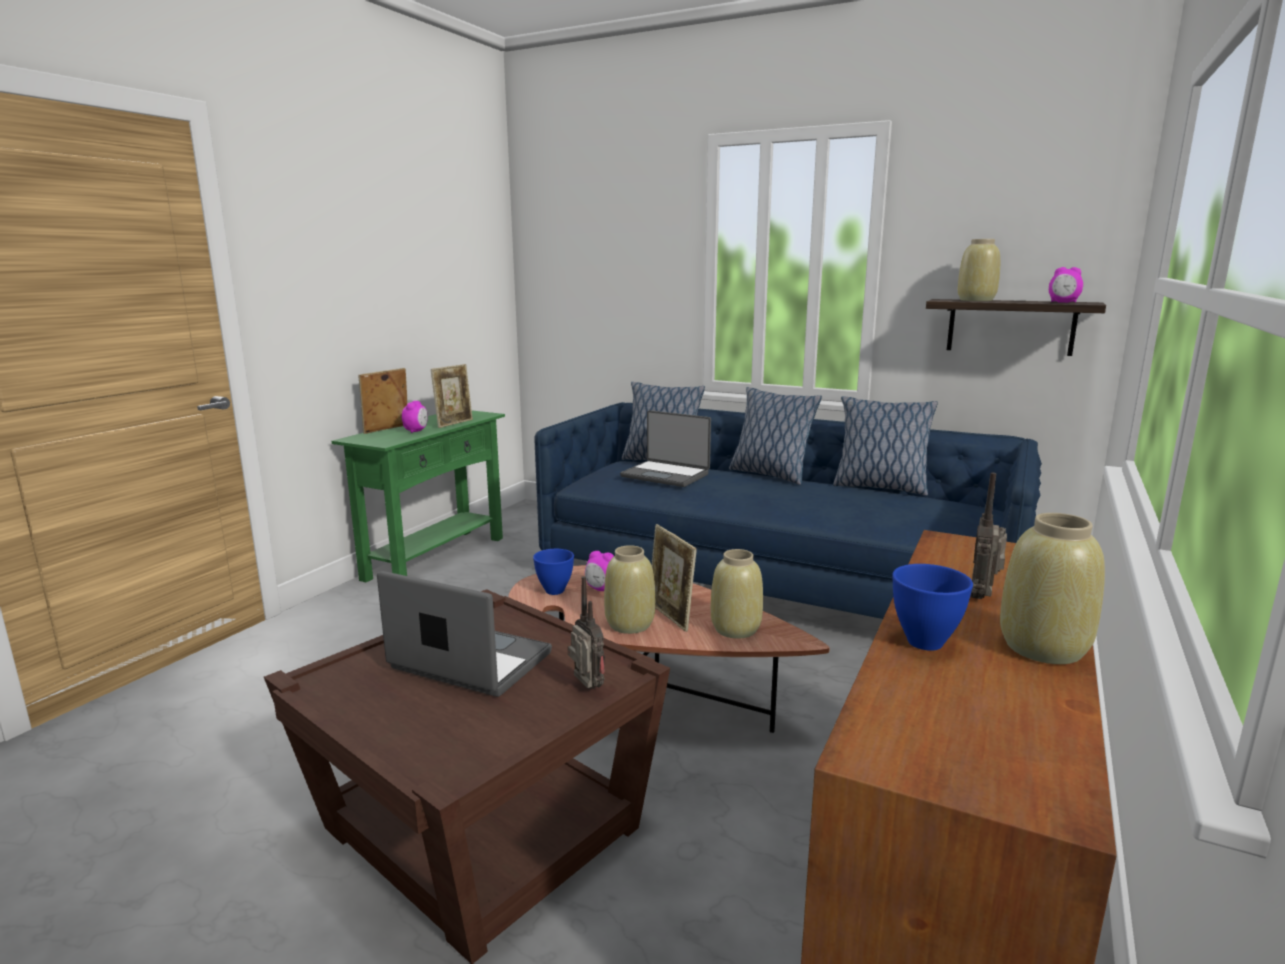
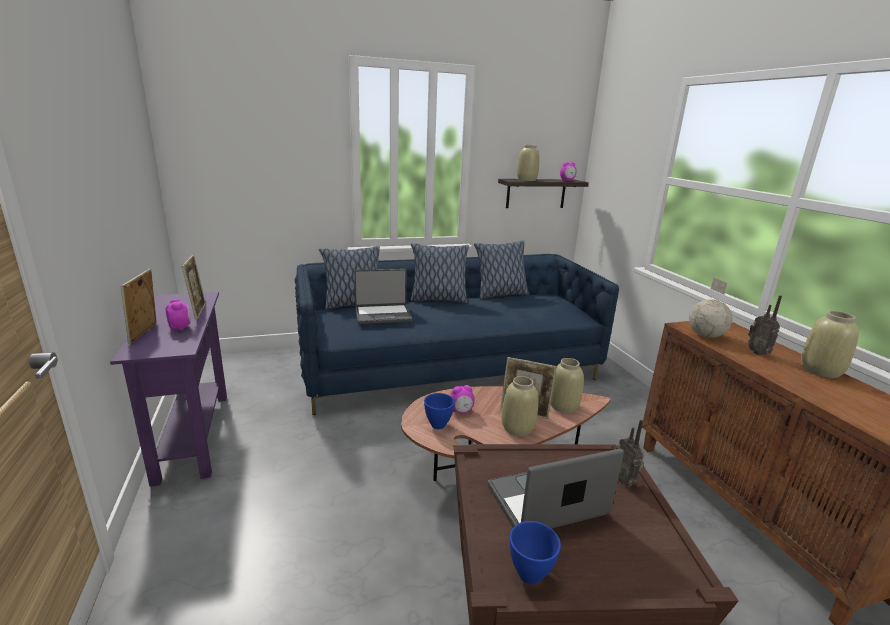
camera: 45 degrees left, 5 degrees up
green console table [331,411,505,582] -> purple console table [110,292,227,487]
radio [568,576,605,689] -> radio turned 120 degrees counterclockwise [616,419,644,486]
blue bowl [892,564,973,651] -> blue bowl moved to [510,521,561,585]
none -> globe [689,278,733,338]

